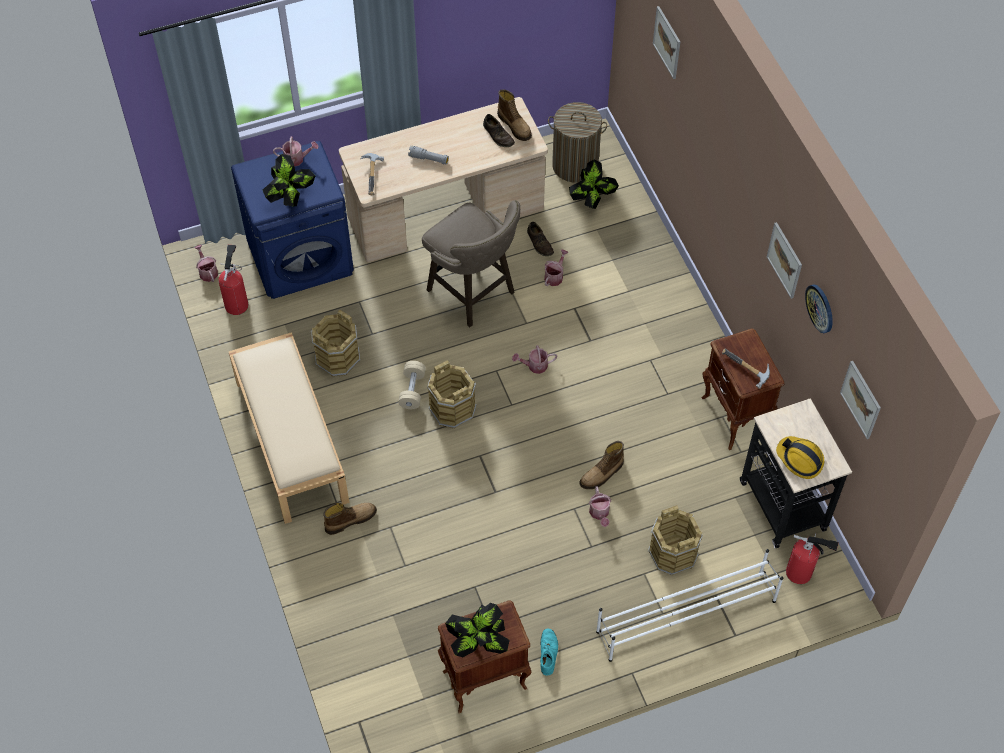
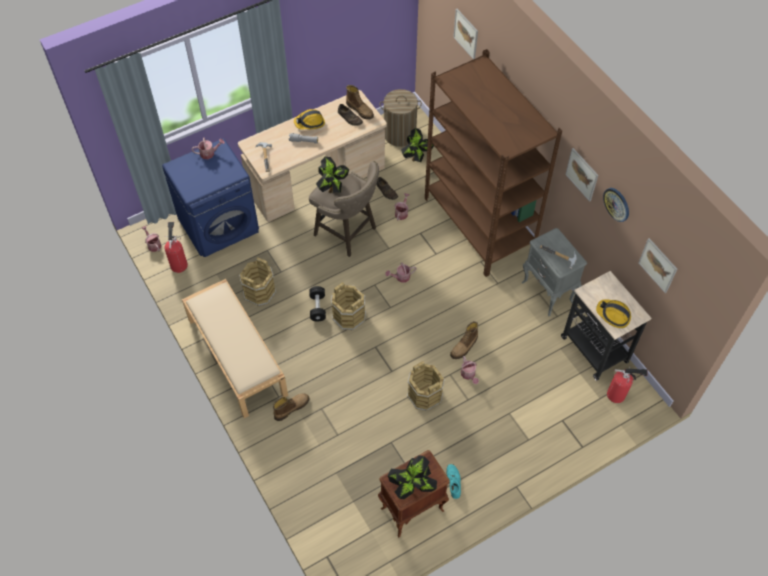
camera: 10 degrees left, 0 degrees up
potted plant [263,154,315,207] -> potted plant moved to [316,157,349,193]
beige dumbbell [398,361,426,409] -> black dumbbell [309,286,326,322]
white shoe rack [596,549,783,662] -> none
brown bucket [648,505,703,575] -> brown bucket moved to [407,361,445,411]
brown nightstand [701,329,785,450] -> grey nightstand [522,228,587,316]
none -> hard hat [294,109,325,129]
none -> brown bookcase [425,49,562,277]

